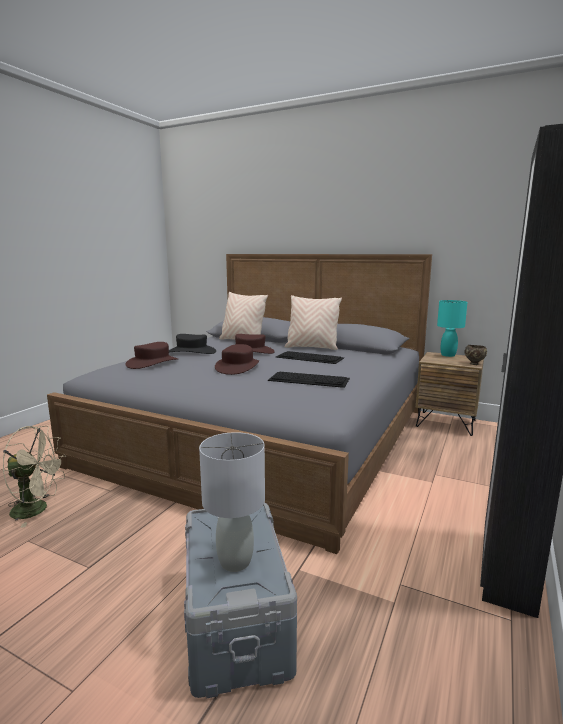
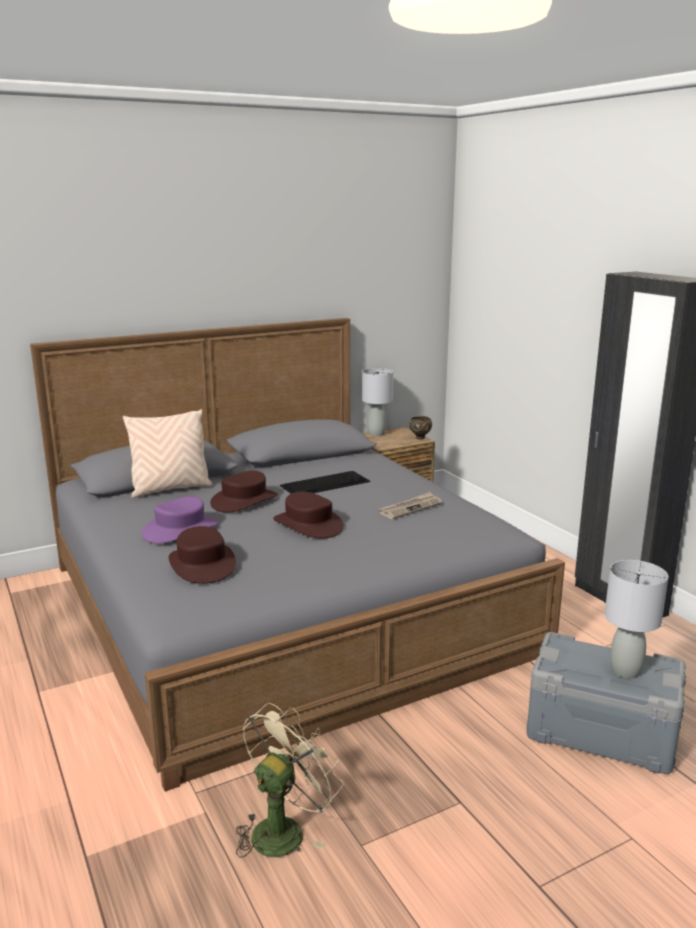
camera: 55 degrees left, 5 degrees up
black hat [169,334,216,354] -> purple hat [142,496,219,544]
keyboard [268,372,350,388] -> newspaper [379,492,442,519]
beige pillow [285,295,342,350] -> none
turquoise table lamp [437,300,468,357] -> grey table lamp [362,368,393,436]

